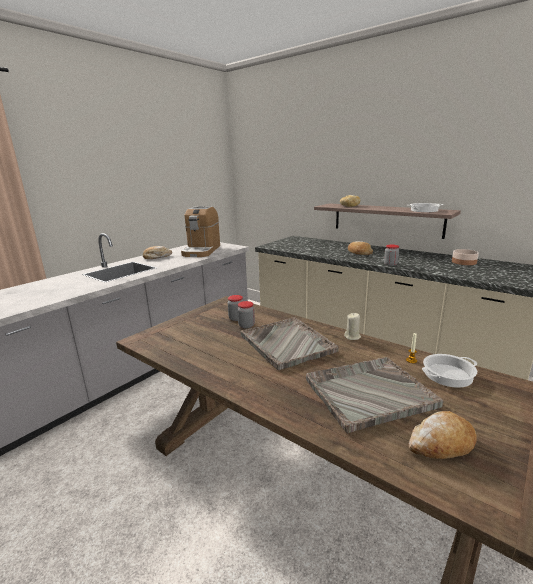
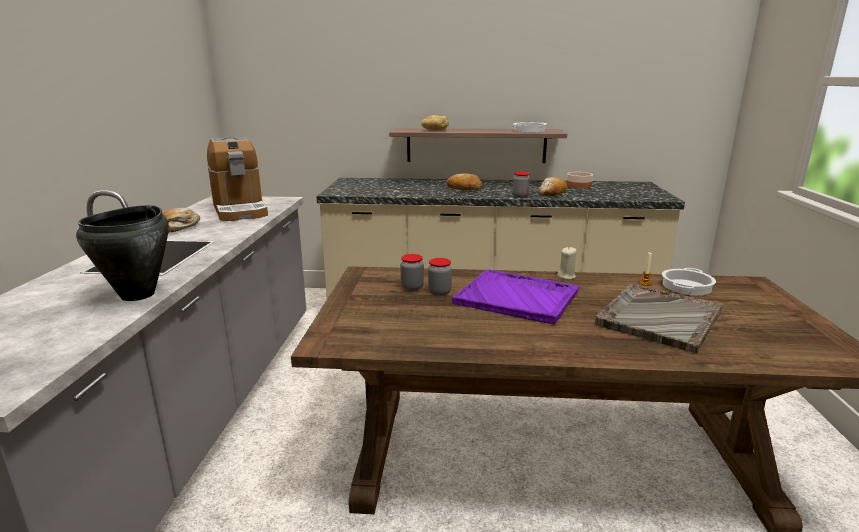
camera: 35 degrees left, 0 degrees up
grey tray [241,317,339,370] -> purple tray [452,270,579,325]
bread [409,411,477,459] -> bread moved to [538,177,567,196]
none -> black cooking pot [76,205,169,301]

